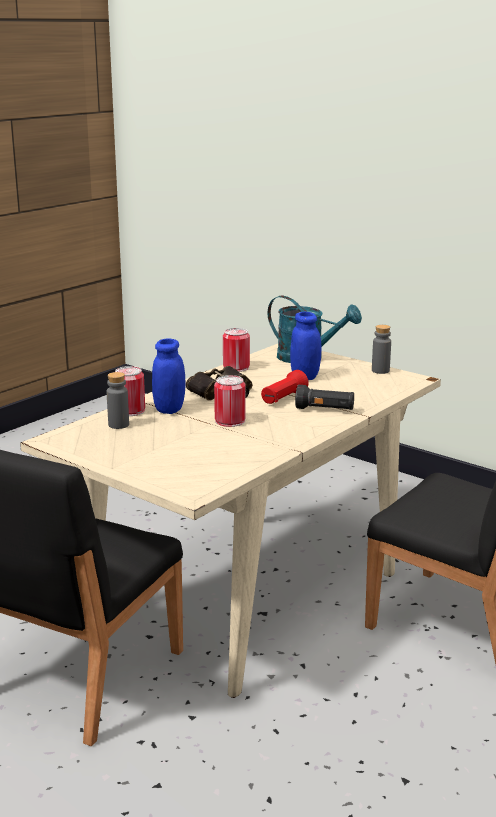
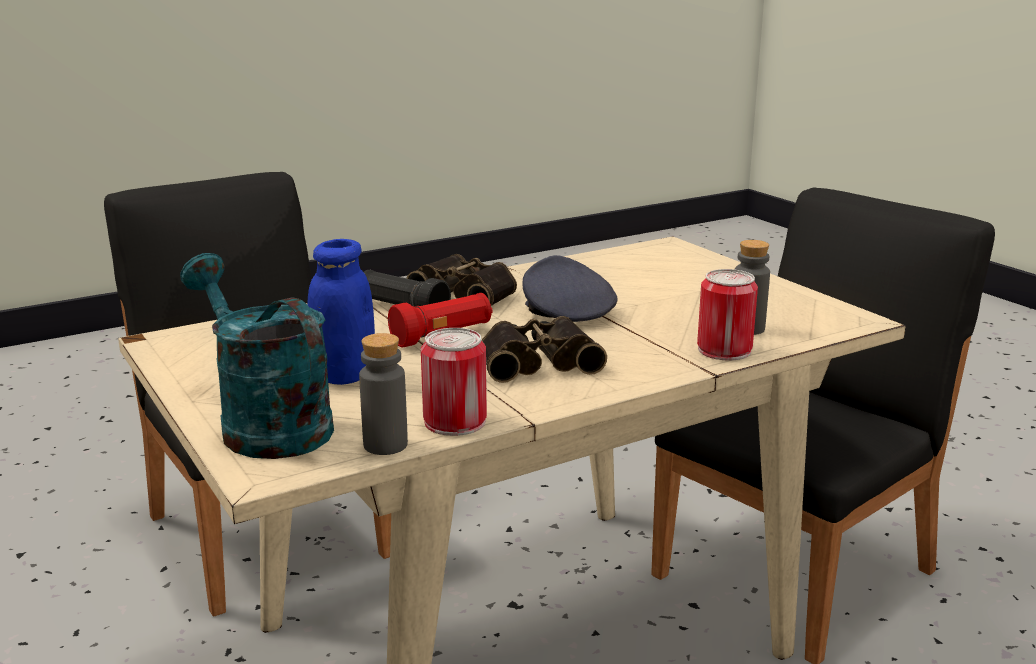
camera: 160 degrees left, 0 degrees up
blue jar [152,338,186,414] -> none
can [214,375,246,427] -> grey cap [522,255,618,322]
grey bottle [372,325,391,374] -> grey bottle moved to [359,333,408,455]
none -> binoculars [407,254,517,306]

